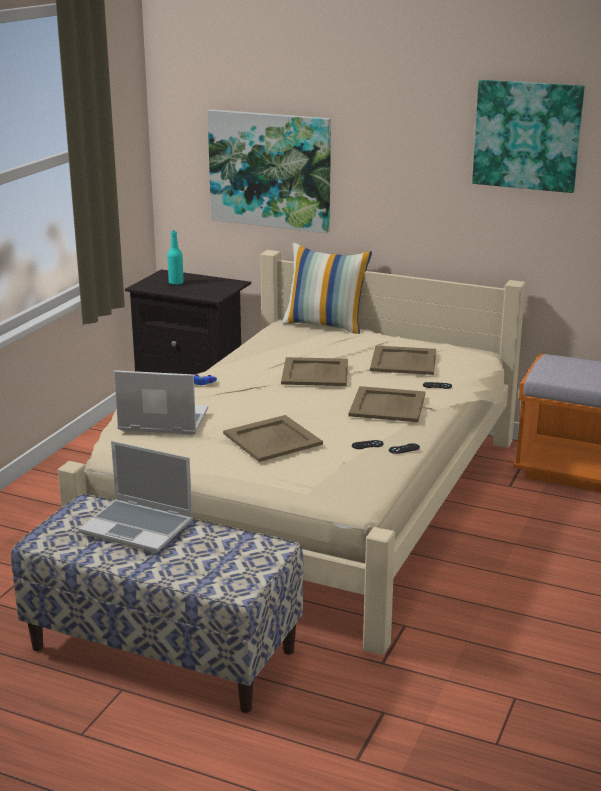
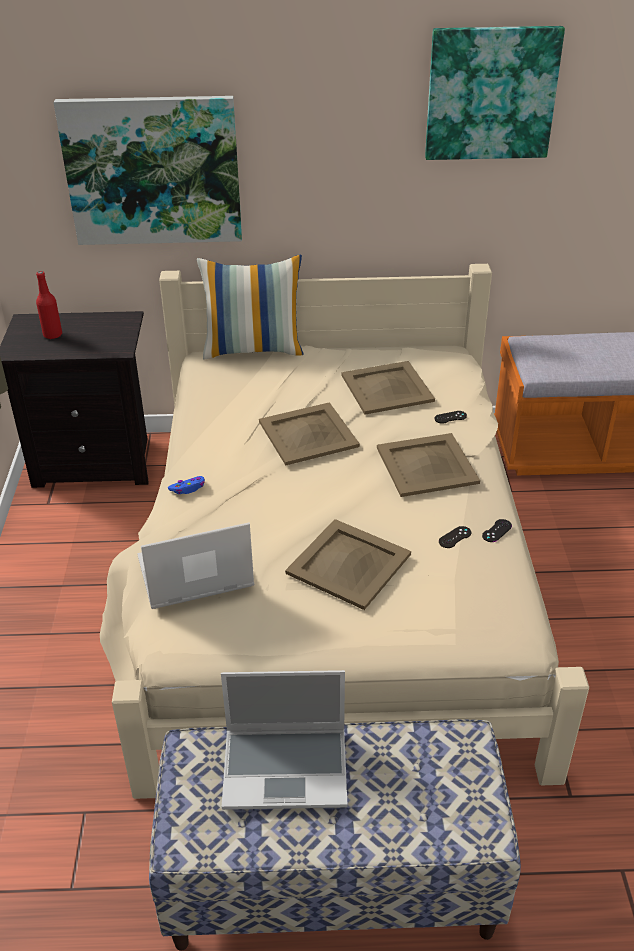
camera: 25 degrees left, 15 degrees up
turquoise bottle [167,231,184,285] -> red bottle [36,271,62,339]

